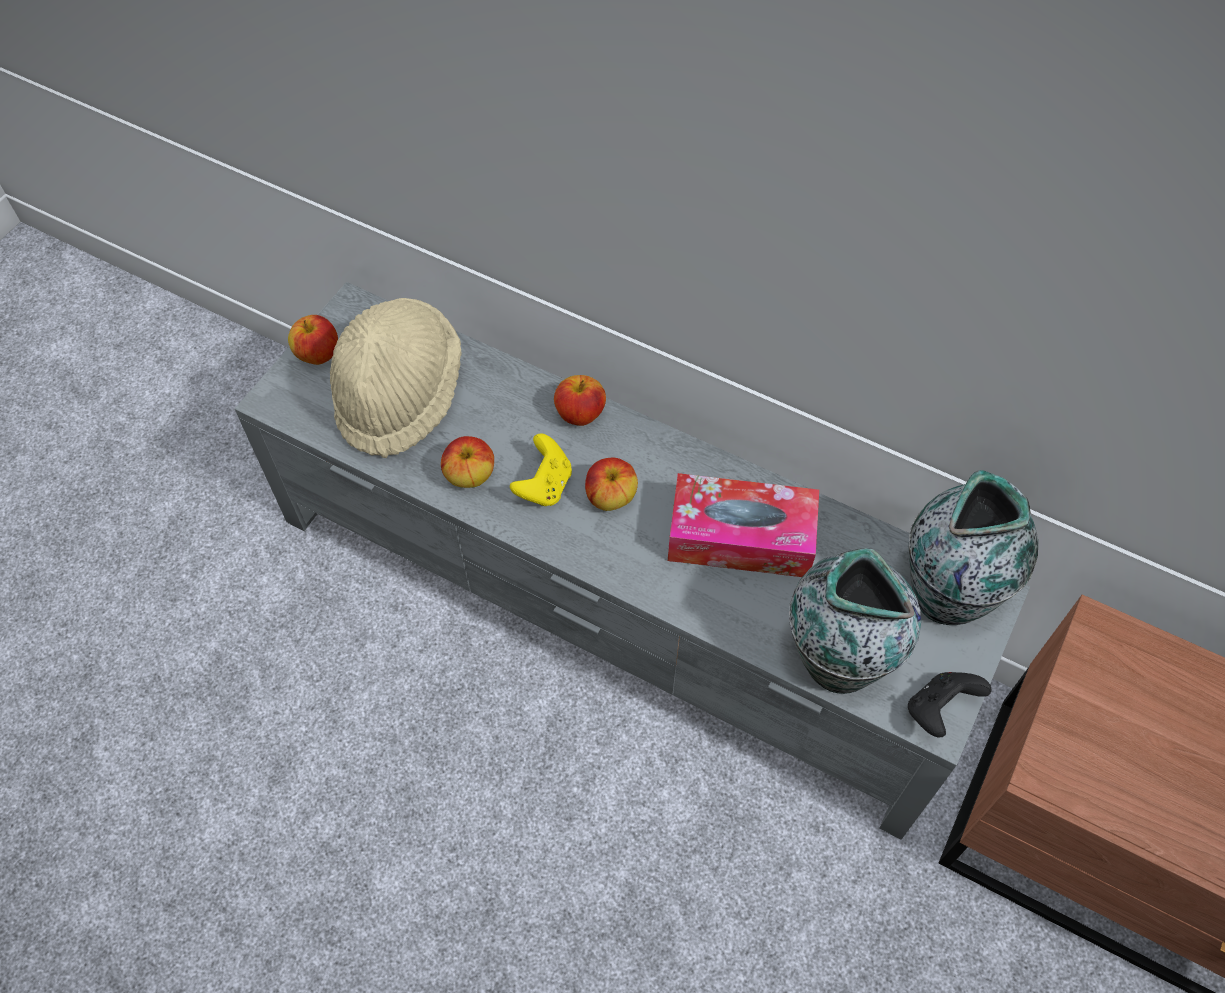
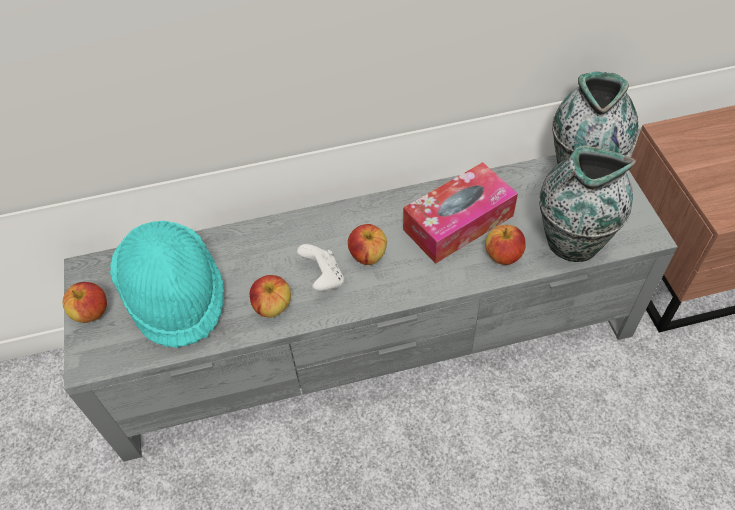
camera: 40 degrees left, 5 degrees down
beige hat [330,298,461,458] -> turquoise hat [110,221,224,348]
yellow game controller [510,434,572,506] -> white game controller [297,244,344,291]
apple [554,375,606,426] -> apple moved to [485,225,526,265]
black game controller [908,672,991,738] -> none

